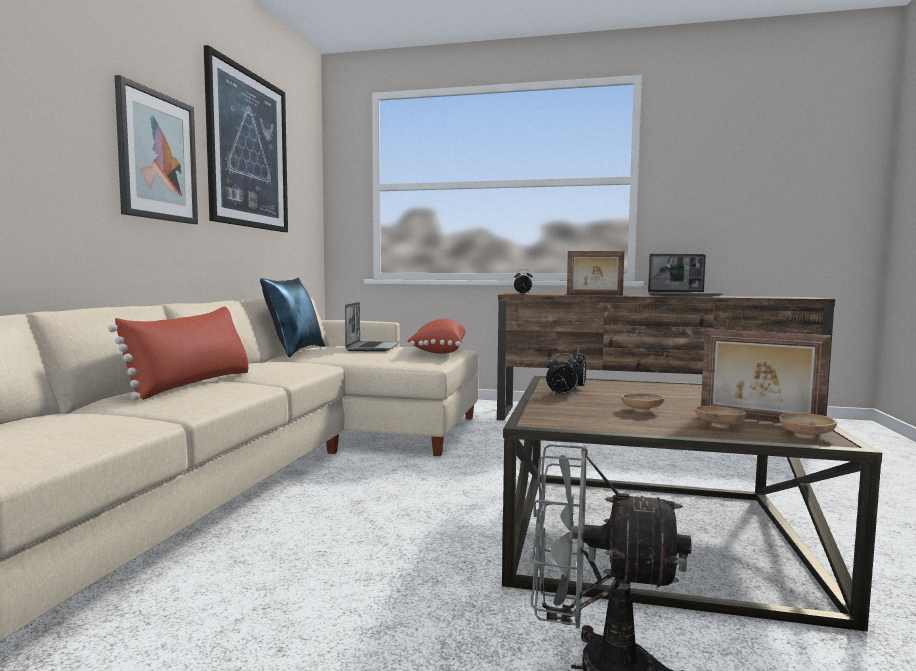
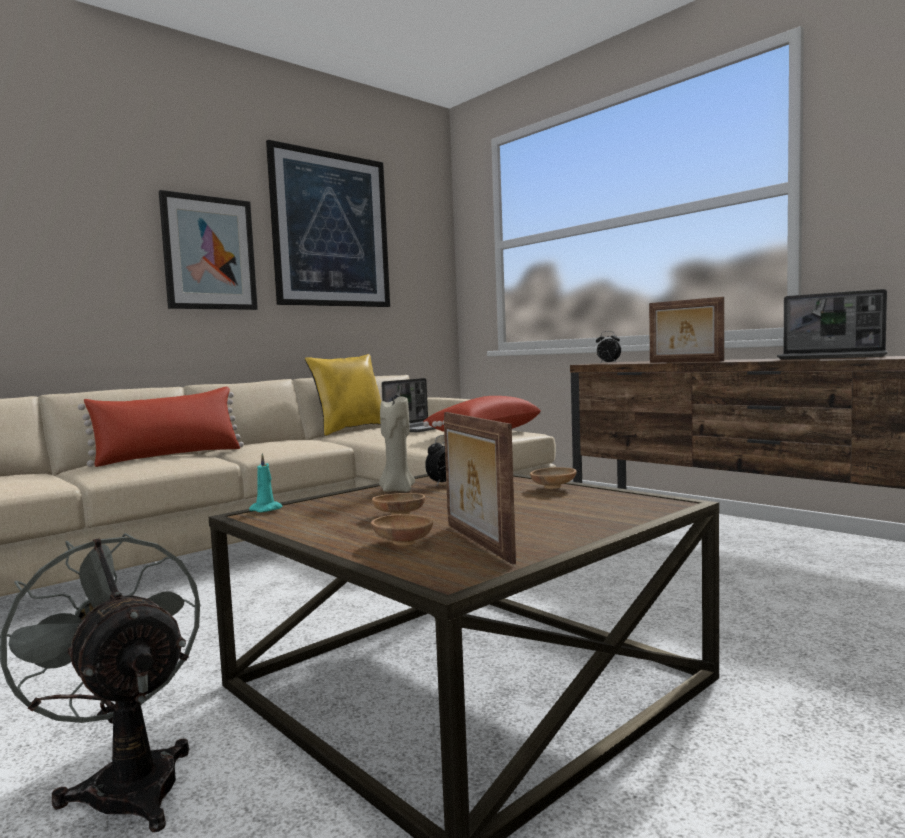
camera: 35 degrees right, 0 degrees up
blue pillow [260,278,325,357] -> yellow pillow [305,354,382,436]
alarm clock [546,353,579,396] -> beige candle [379,395,415,492]
brown bowl [779,413,837,438] -> brown bowl moved to [530,467,577,489]
none -> turquoise candle [249,453,282,512]

